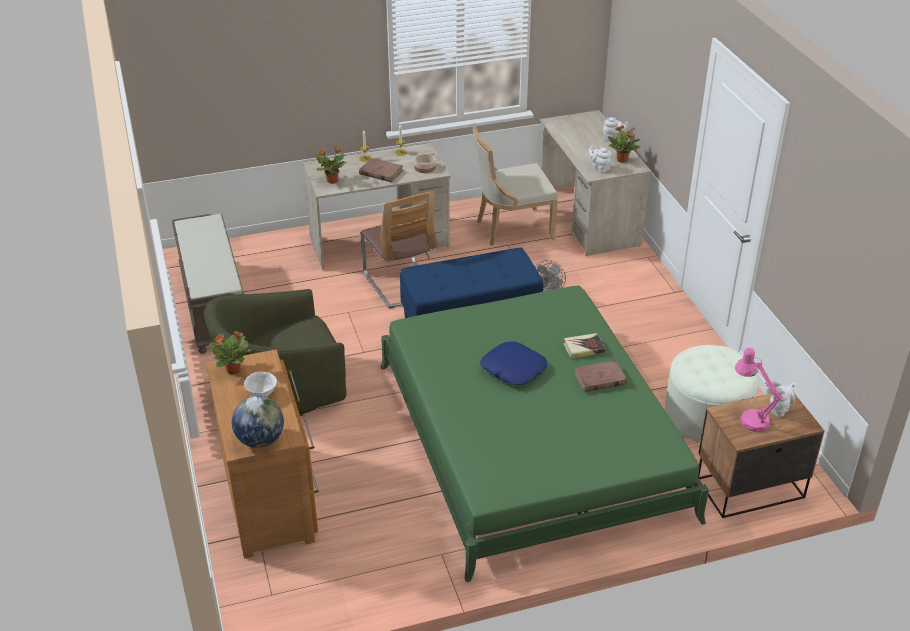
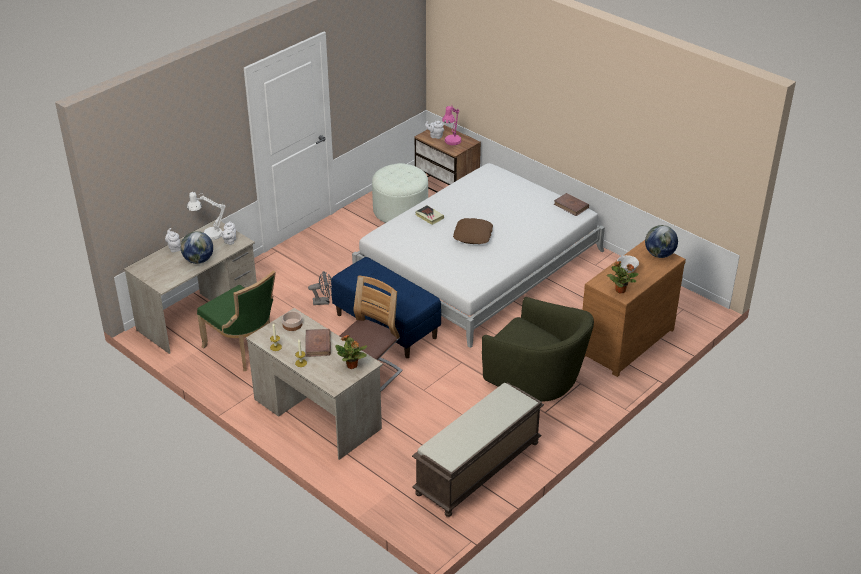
camera: 120 degrees left, 0 degrees up
green bed [381,286,709,582] -> white bed [352,163,605,348]
beige chair [472,124,558,246] -> green chair [197,270,276,371]
blue pillow [480,342,547,385] -> brown pillow [453,218,493,244]
brown book [573,360,627,392] -> brown book moved to [554,193,589,216]
potted plant [608,126,640,163] -> white table lamp [187,192,226,240]
none -> globe [181,231,213,264]

